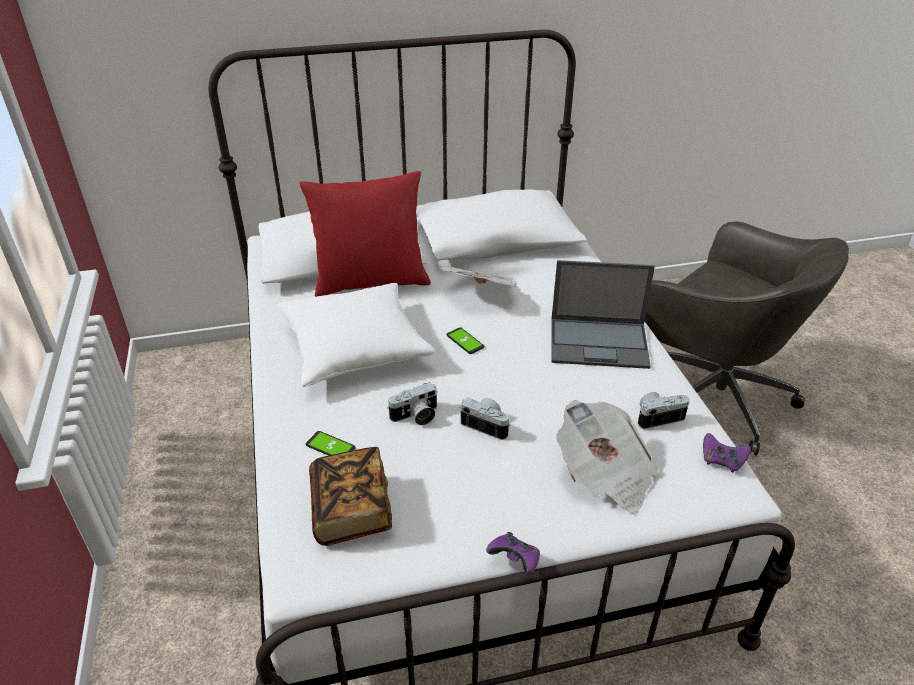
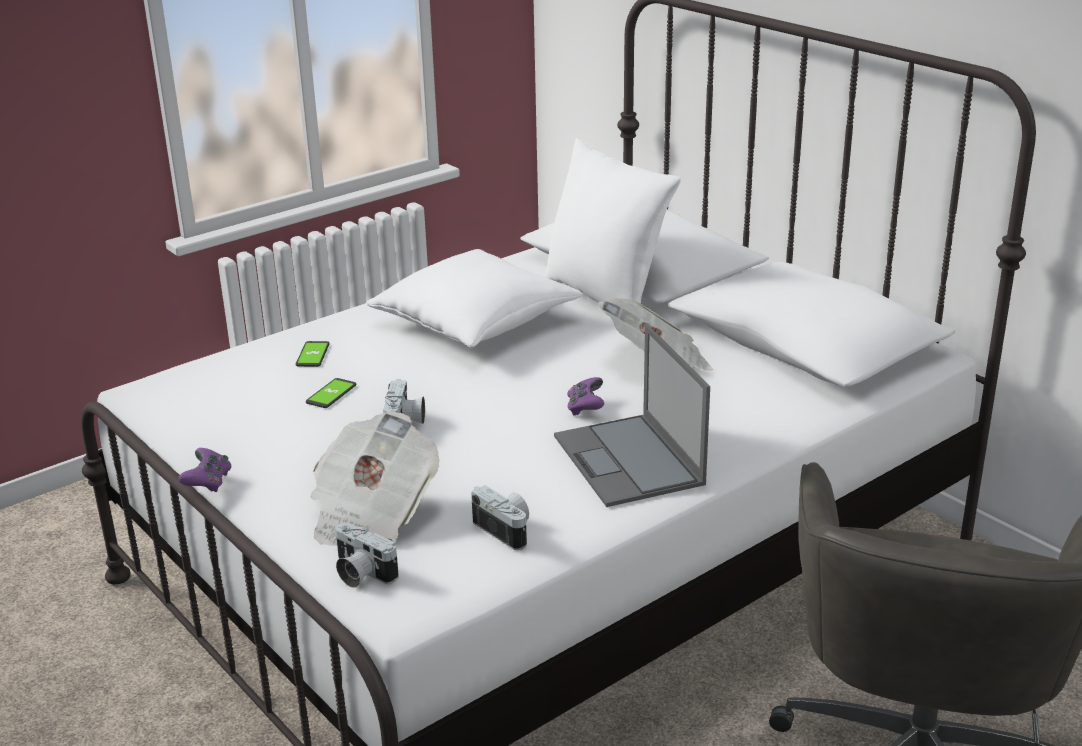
camera: 65 degrees right, 10 degrees down
red pillow [300,171,431,297] -> white pillow [544,138,681,303]
book [309,447,392,546] -> none
camera [387,382,438,425] -> camera moved to [335,523,399,588]
phone [446,327,484,354] -> phone moved to [306,378,356,408]
purple game controller [703,433,751,472] -> purple game controller moved to [567,377,604,416]

